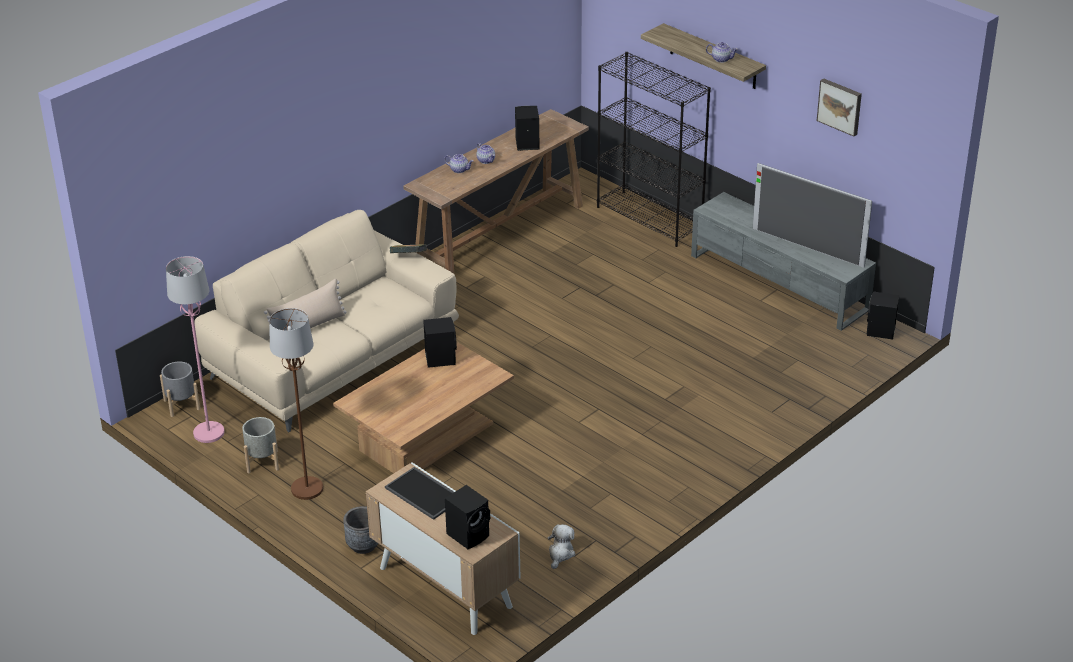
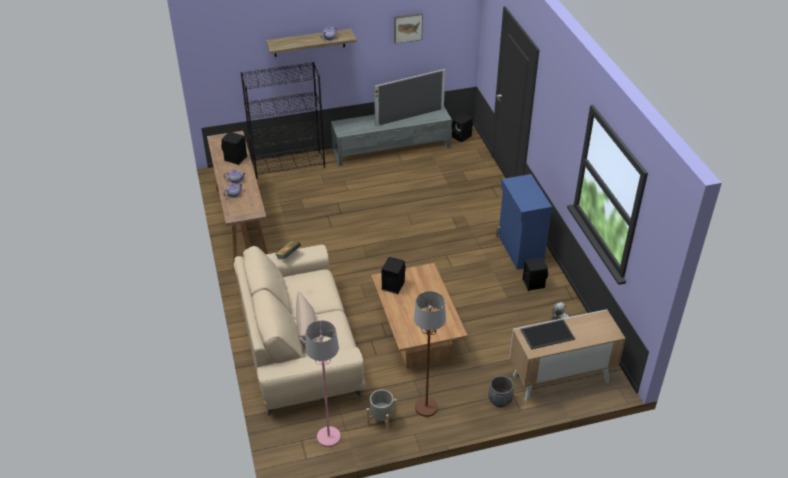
camera: 60 degrees left, 5 degrees up
grey planter [160,362,200,417] -> none
black speaker [445,485,490,549] -> black speaker moved to [522,258,548,291]
none -> blue cabinet [496,174,552,270]

